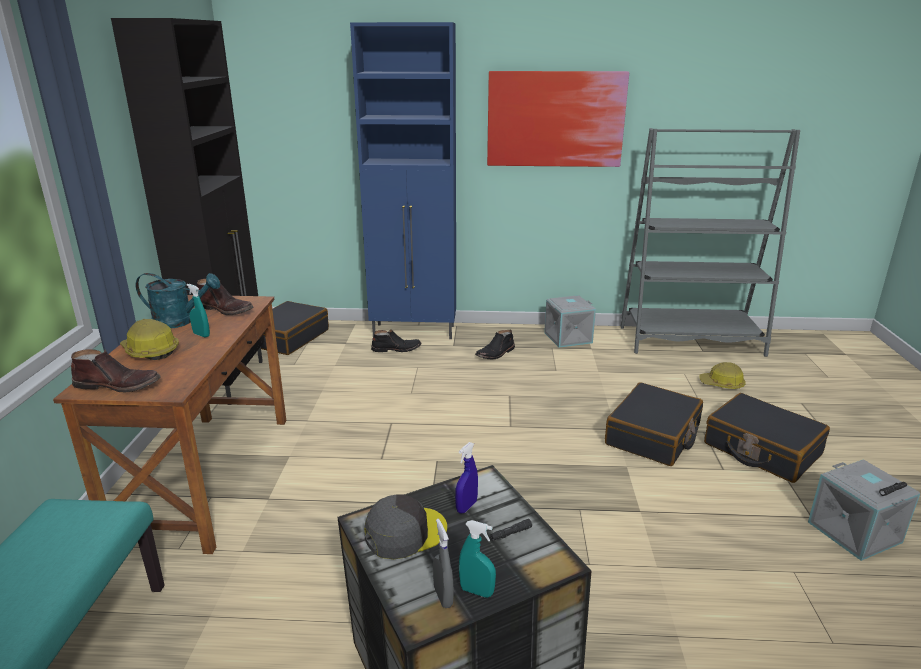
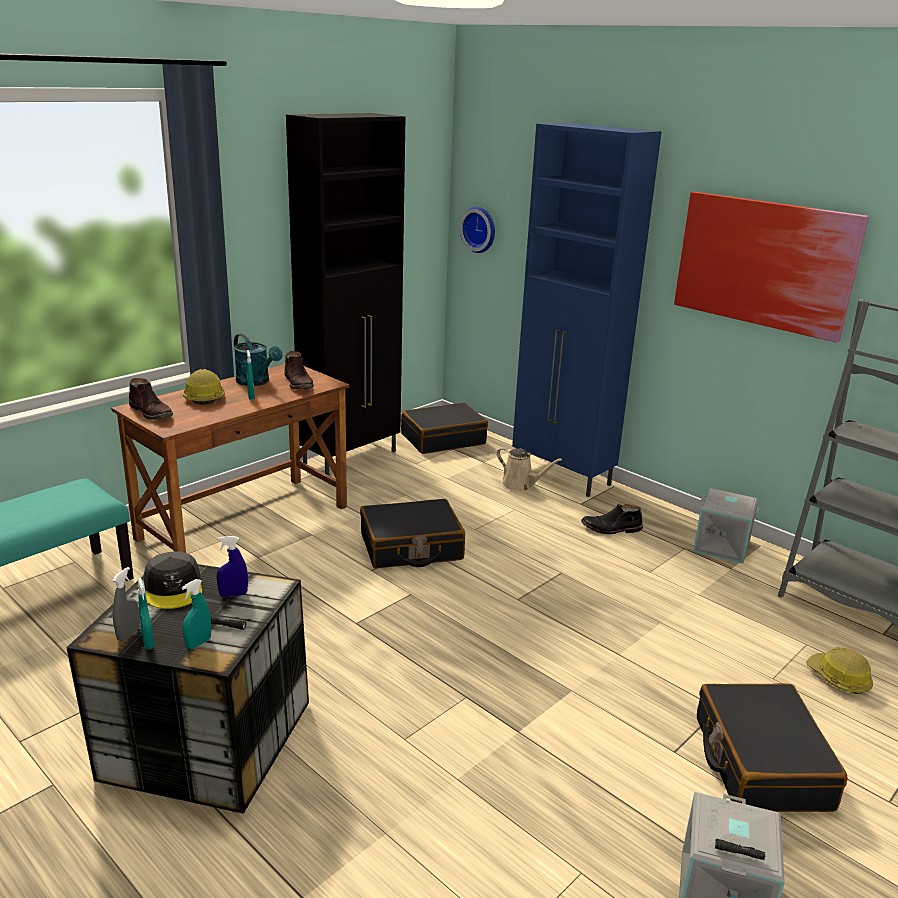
camera: 40 degrees right, 0 degrees up
grey cap [364,495,447,559] -> grey cap turned 60 degrees clockwise [143,551,202,609]
black boot [371,329,421,352] -> beige watering can [497,447,562,492]
black suitcase [605,382,703,466] -> black suitcase moved to [360,499,465,568]
none -> turquoise spray bottle [182,579,211,650]
none -> wall clock [460,206,495,253]

